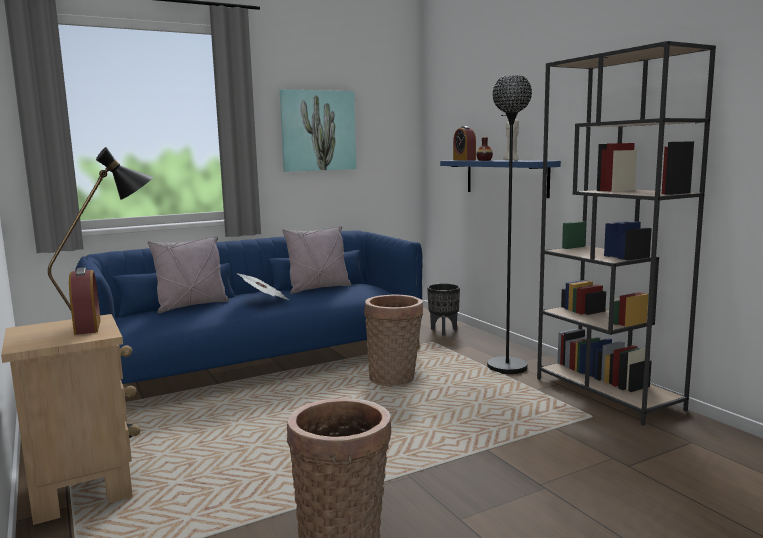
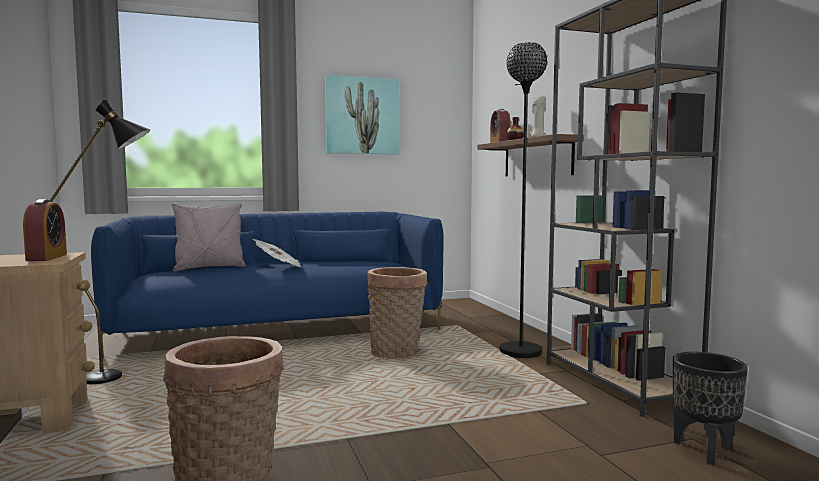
camera: 10 degrees right, 5 degrees down
purple pillow [282,226,351,294] -> none
black planter [427,284,460,336] -> black planter moved to [673,351,748,465]
blue shelf [440,160,561,198] -> brown shelf [477,134,584,176]

